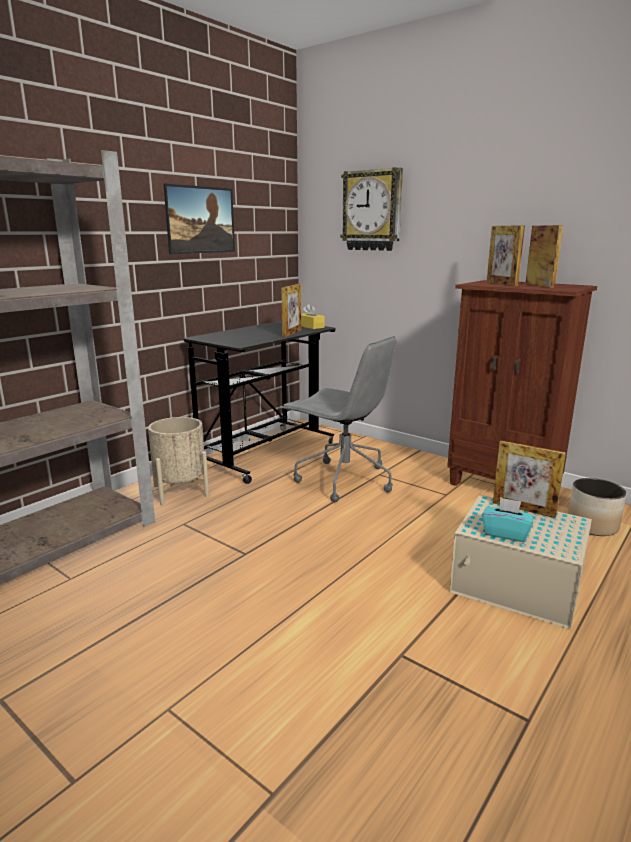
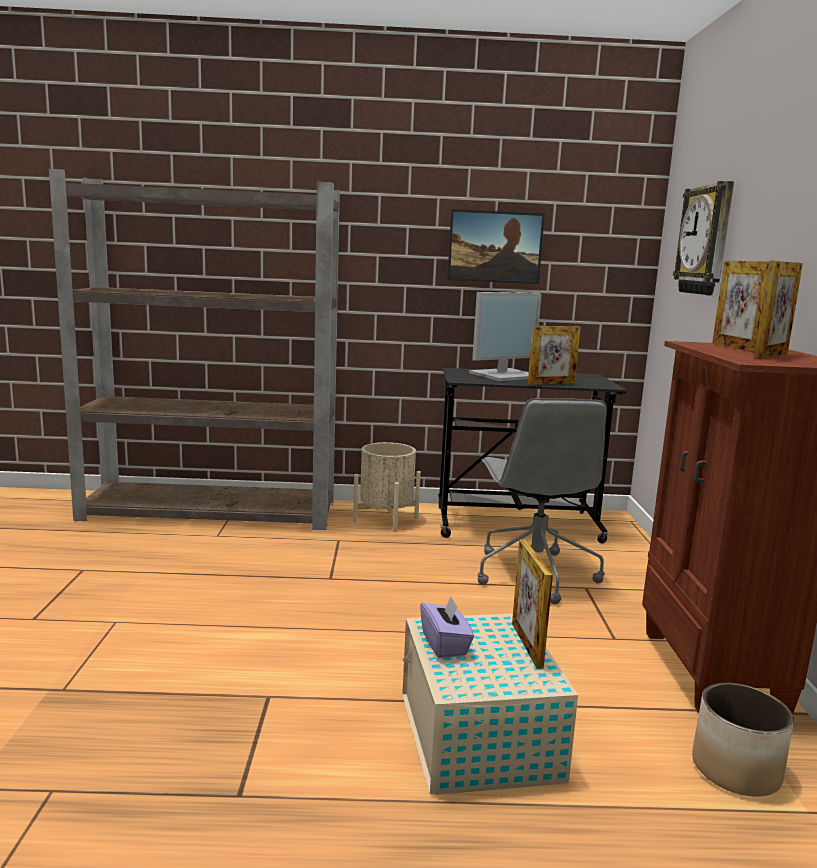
camera: 50 degrees right, 5 degrees down
yellow tissue box [301,304,325,329] -> none
turquoise tissue box [482,497,533,542] -> purple tissue box [420,596,474,658]
picture frame [487,225,525,286] -> picture frame turned 45 degrees counterclockwise [712,261,769,353]
none -> monitor [469,292,542,381]

